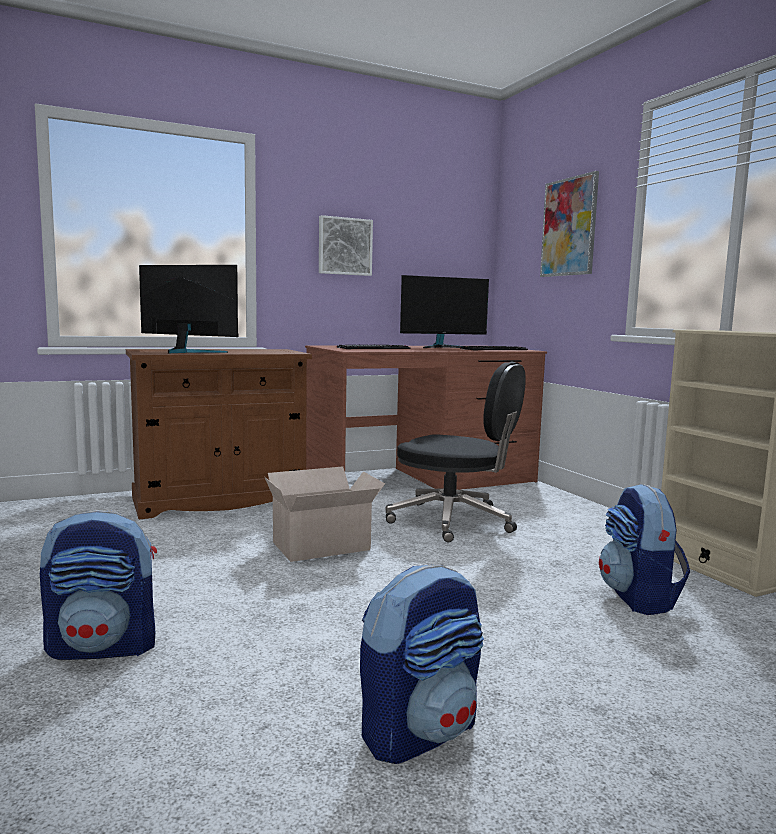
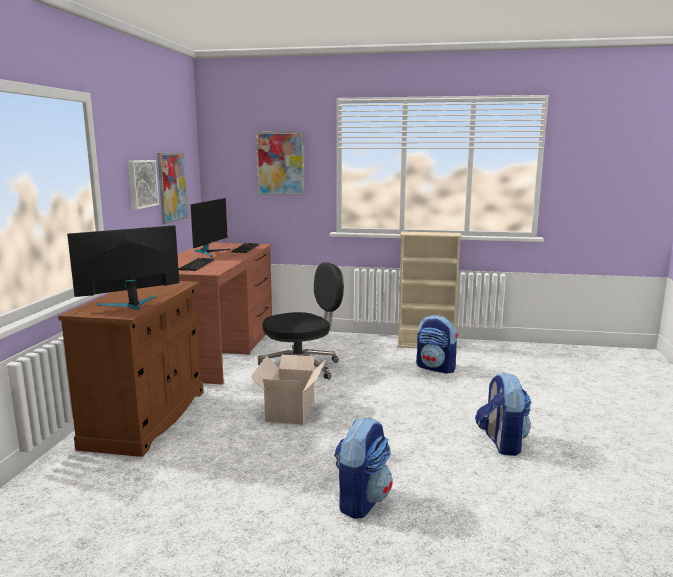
camera: 55 degrees left, 5 degrees up
none -> picture [157,153,188,224]

